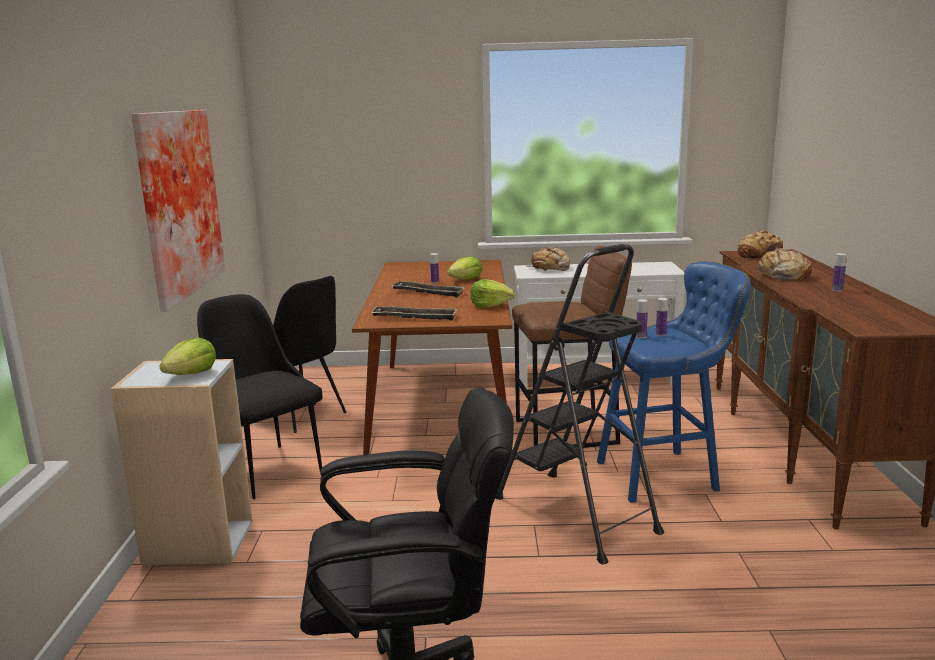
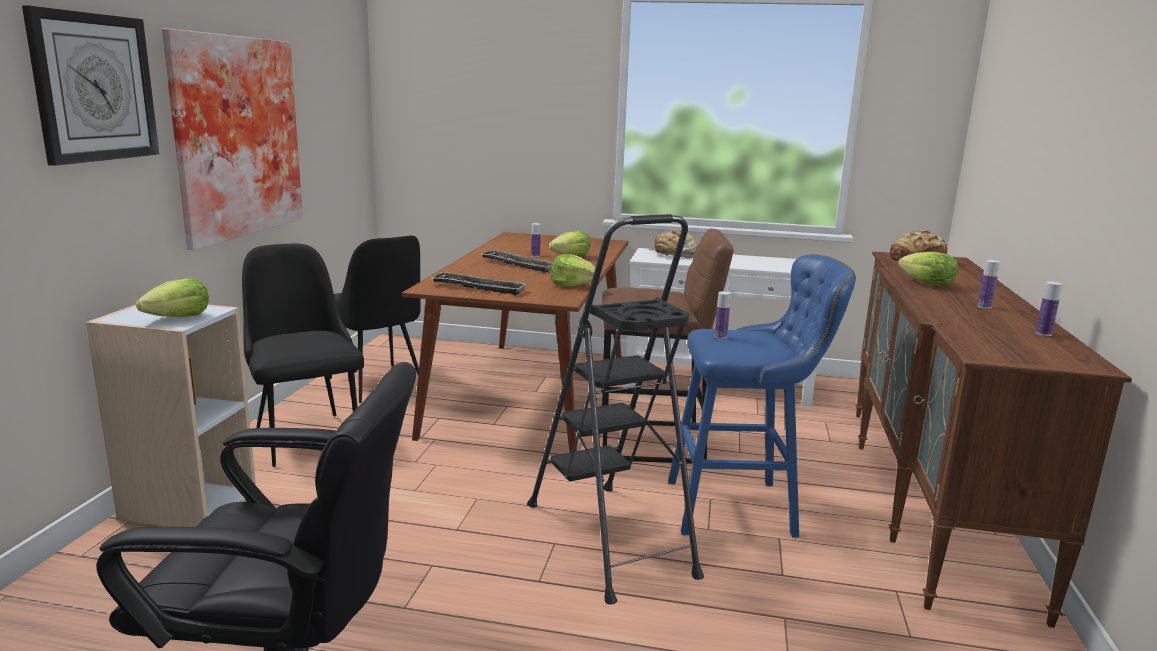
camera: 10 degrees right, 0 degrees up
bottle [656,298,668,337] -> bottle moved to [1035,281,1062,336]
bread [758,248,812,281] -> lettuce [898,252,958,287]
none -> wall clock [22,5,159,166]

